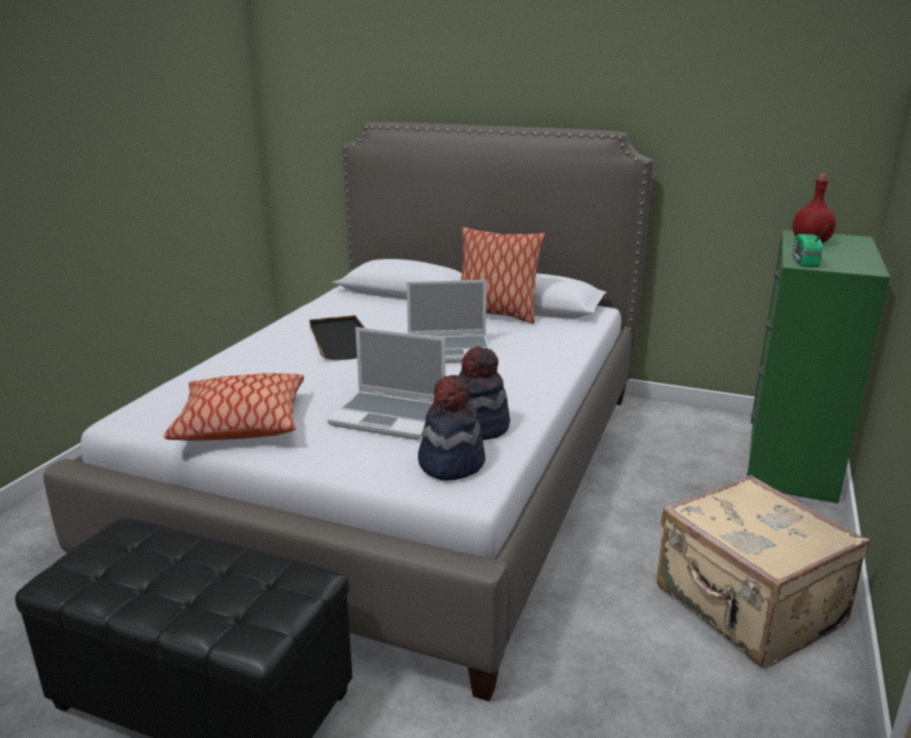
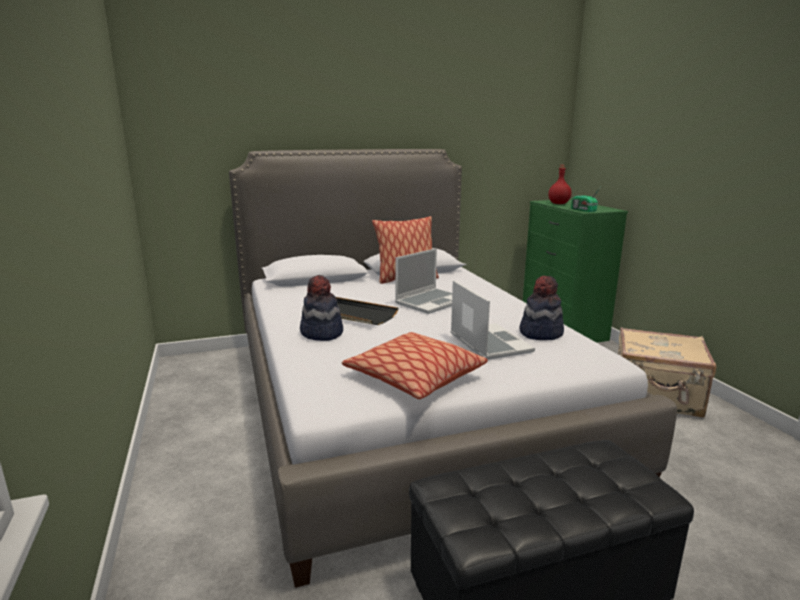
camera: 40 degrees left, 5 degrees down
laptop [327,327,445,440] -> laptop turned 90 degrees counterclockwise [451,280,535,360]
hat [418,375,485,481] -> hat moved to [300,275,343,341]

